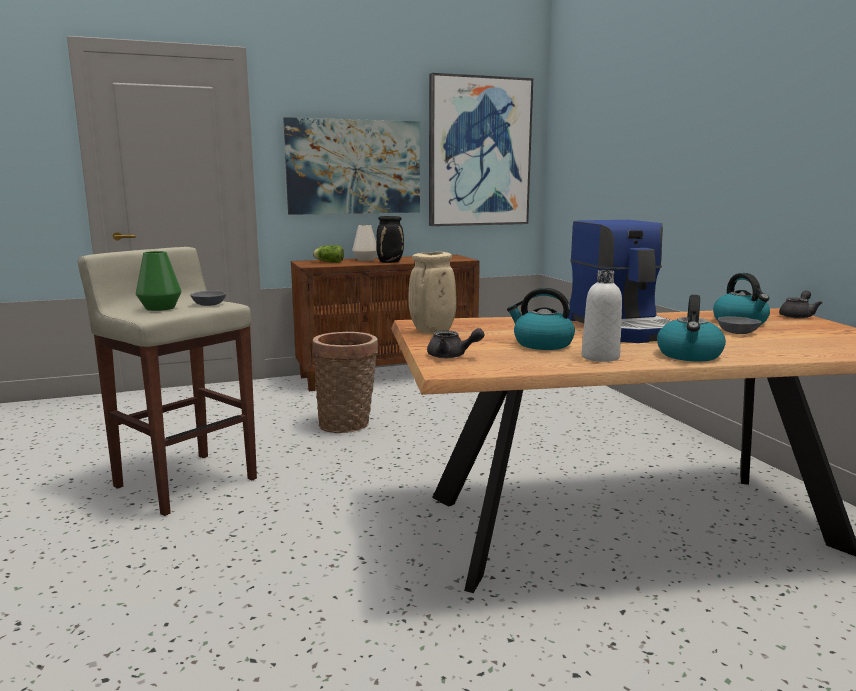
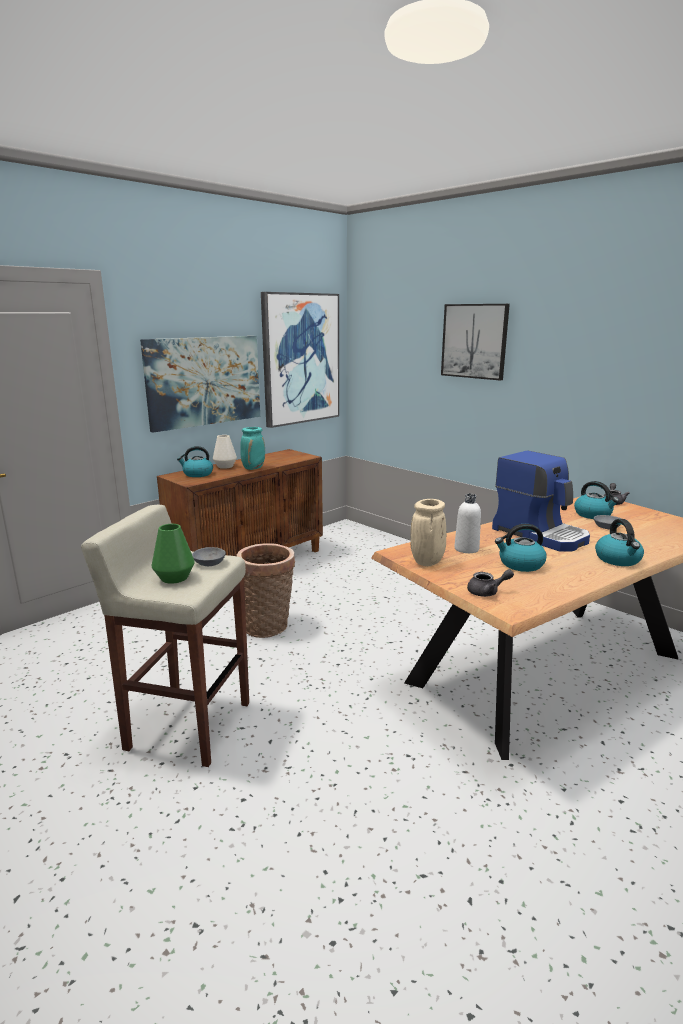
camera: 25 degrees left, 5 degrees up
lettuce [313,245,344,263] -> kettle [177,446,213,477]
black vase [376,216,404,263] -> turquoise vase [240,427,265,470]
white bottle [582,270,622,362] -> white bottle moved to [454,494,481,553]
none -> picture [441,304,510,380]

